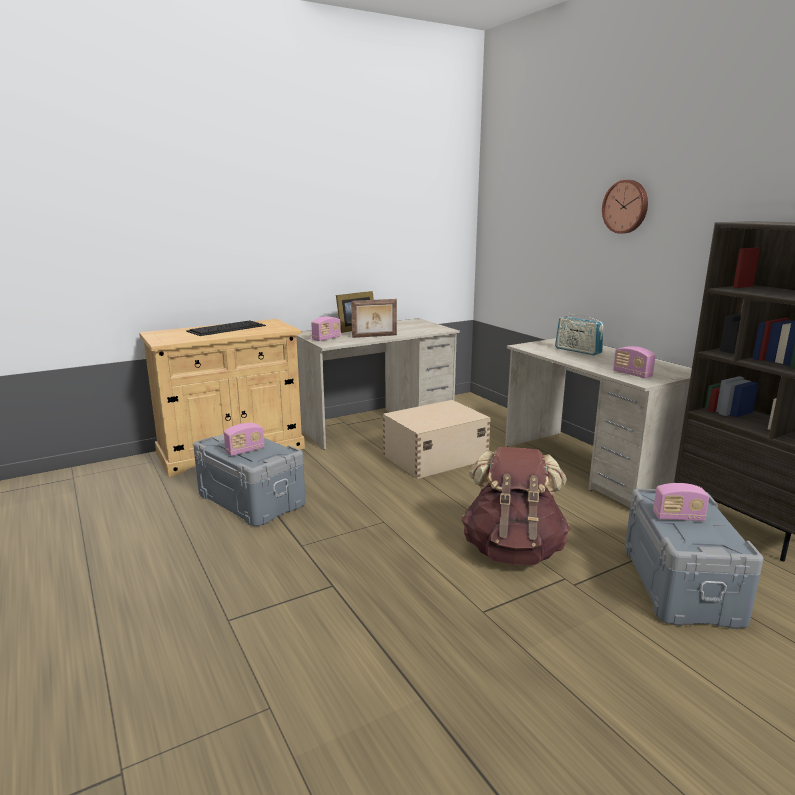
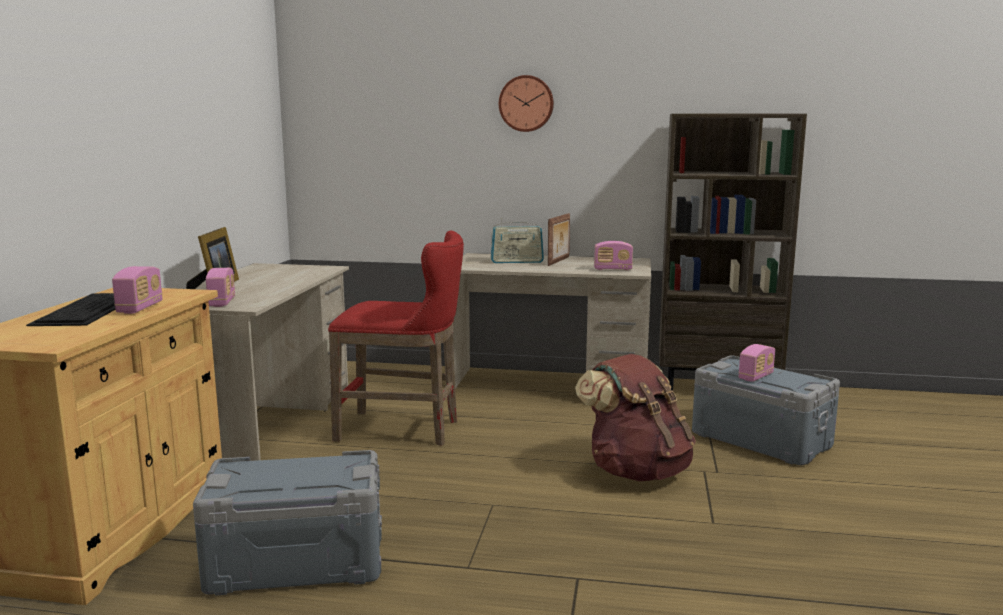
camera: 50 degrees left, 5 degrees down
radio [224,423,264,456] -> radio moved to [112,266,163,314]
picture frame [351,299,397,338] -> picture frame moved to [548,213,570,266]
beige storage box [383,400,491,479] -> red stool [328,230,464,446]

